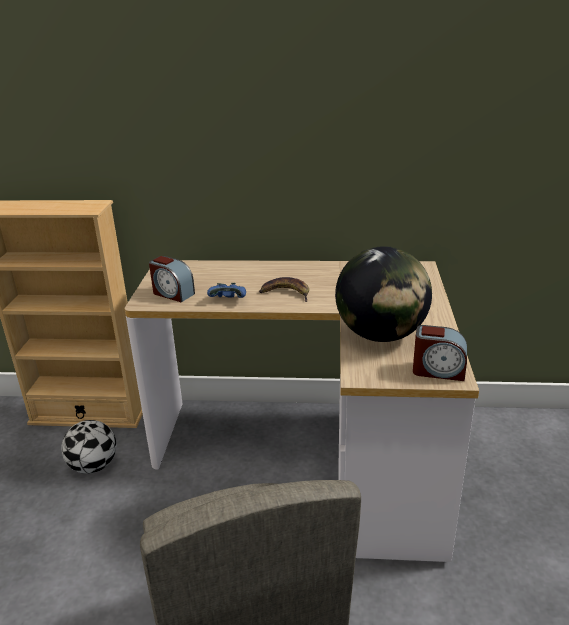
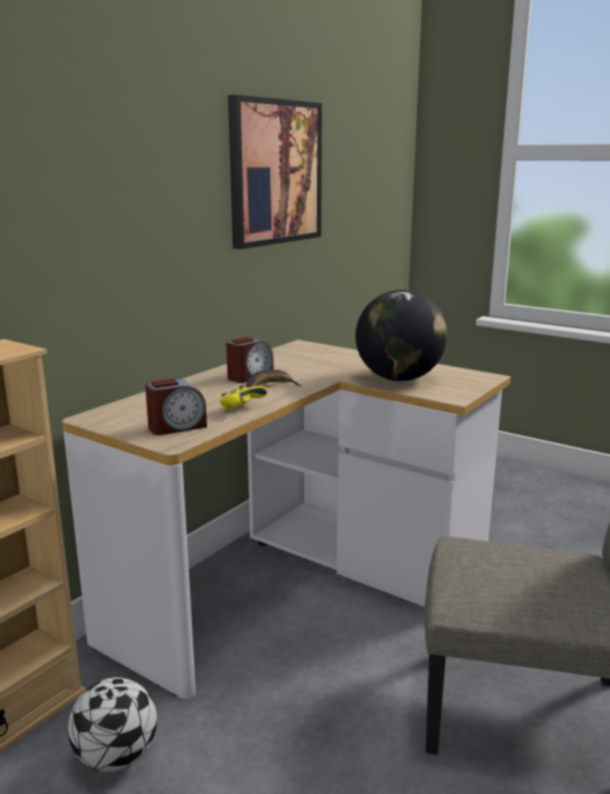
camera: 60 degrees left, 10 degrees down
blue game controller [207,283,246,298] -> yellow game controller [220,385,268,411]
alarm clock [413,325,467,381] -> alarm clock moved to [226,337,274,383]
none -> picture [228,95,322,249]

